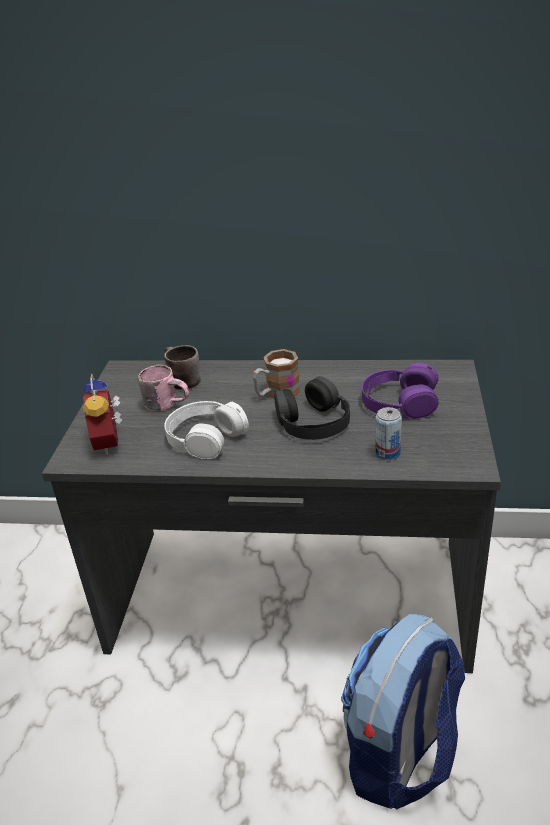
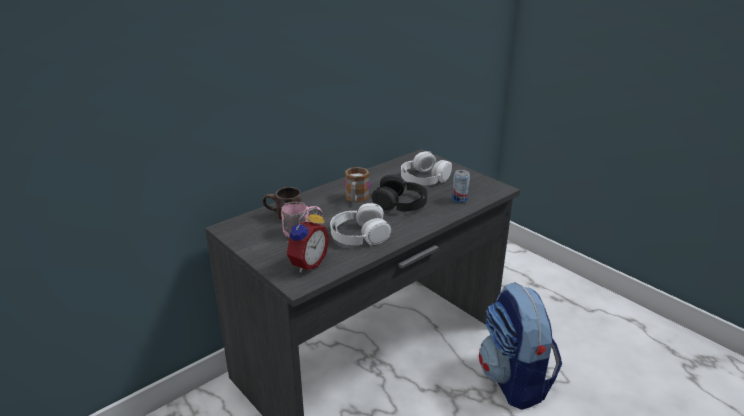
camera: 50 degrees left, 5 degrees down
alarm clock [83,374,122,455] -> alarm clock turned 90 degrees counterclockwise [287,209,329,273]
purple headphones [362,363,439,419] -> white headphones [401,151,452,185]

